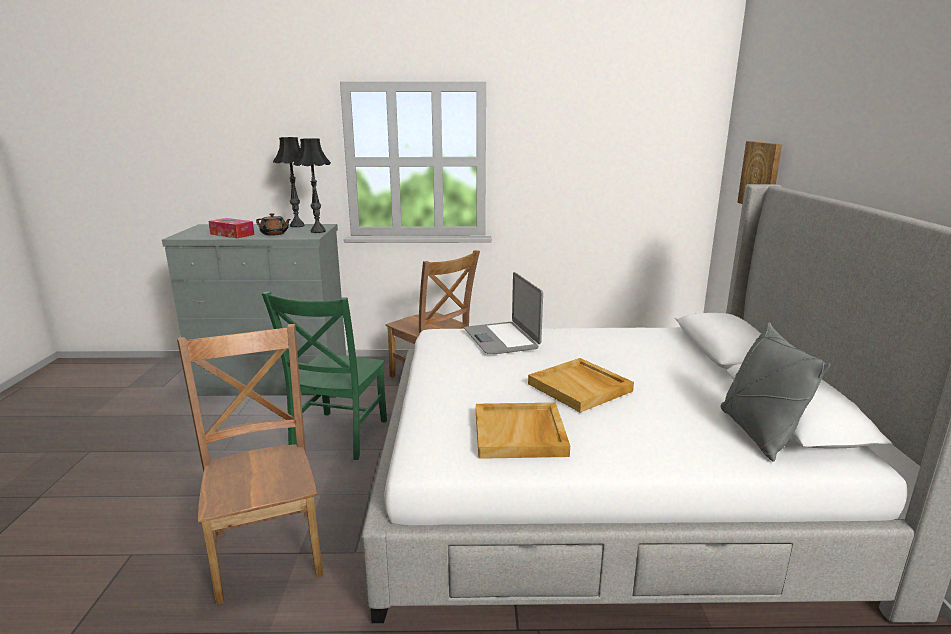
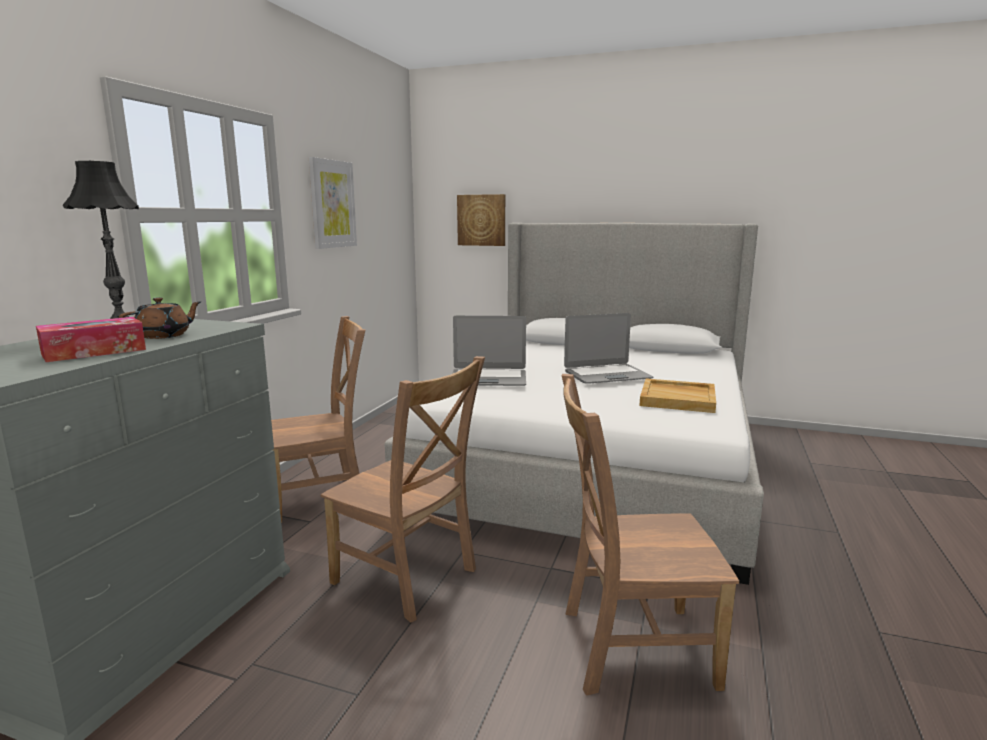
camera: 70 degrees left, 5 degrees down
green chair [262,292,387,460] -> brown chair [321,356,485,623]
black table lamp [293,138,331,233] -> none
beige tray [528,358,634,413] -> laptop [564,313,654,384]
grey pillow [721,322,830,462] -> none
none -> picture [309,157,357,249]

